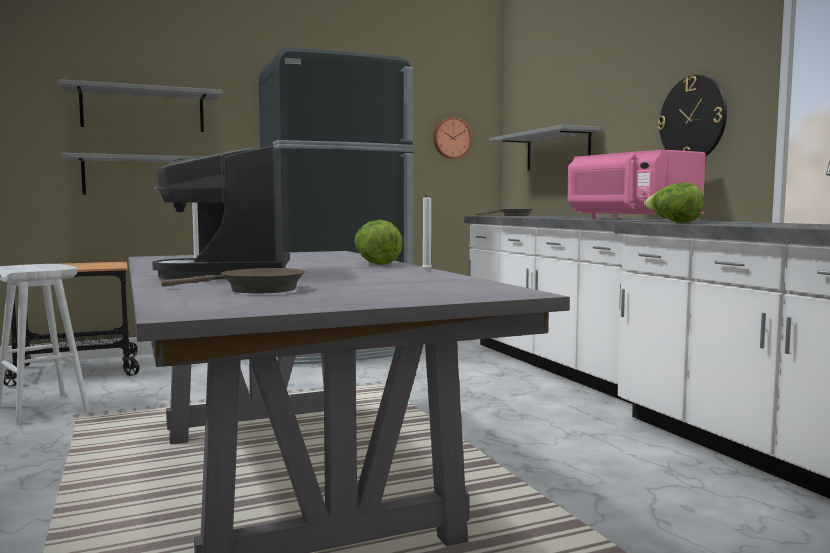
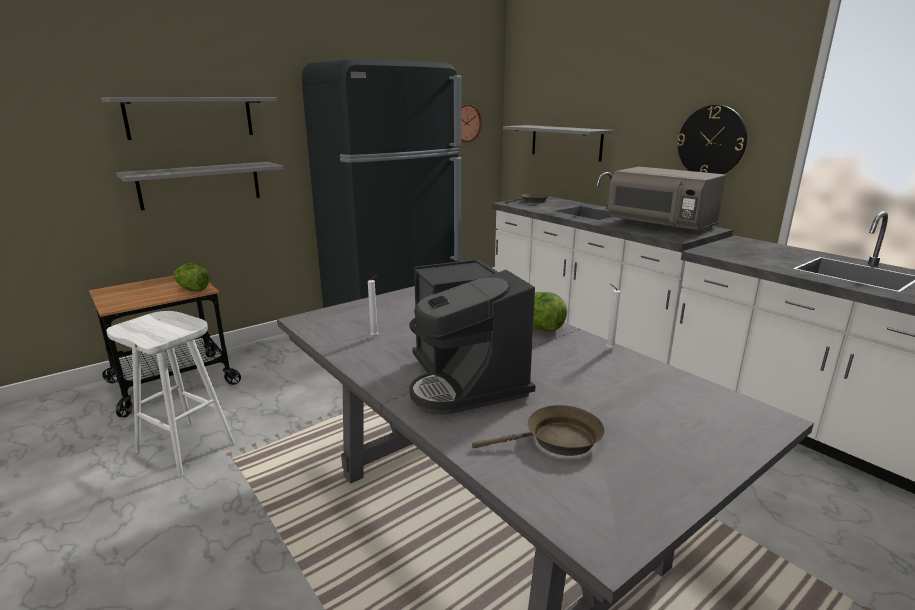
camera: 15 degrees left, 15 degrees up
pink microwave [567,150,705,220] -> grey microwave [608,167,726,233]
lettuce [644,182,704,223] -> lettuce moved to [174,263,210,291]

